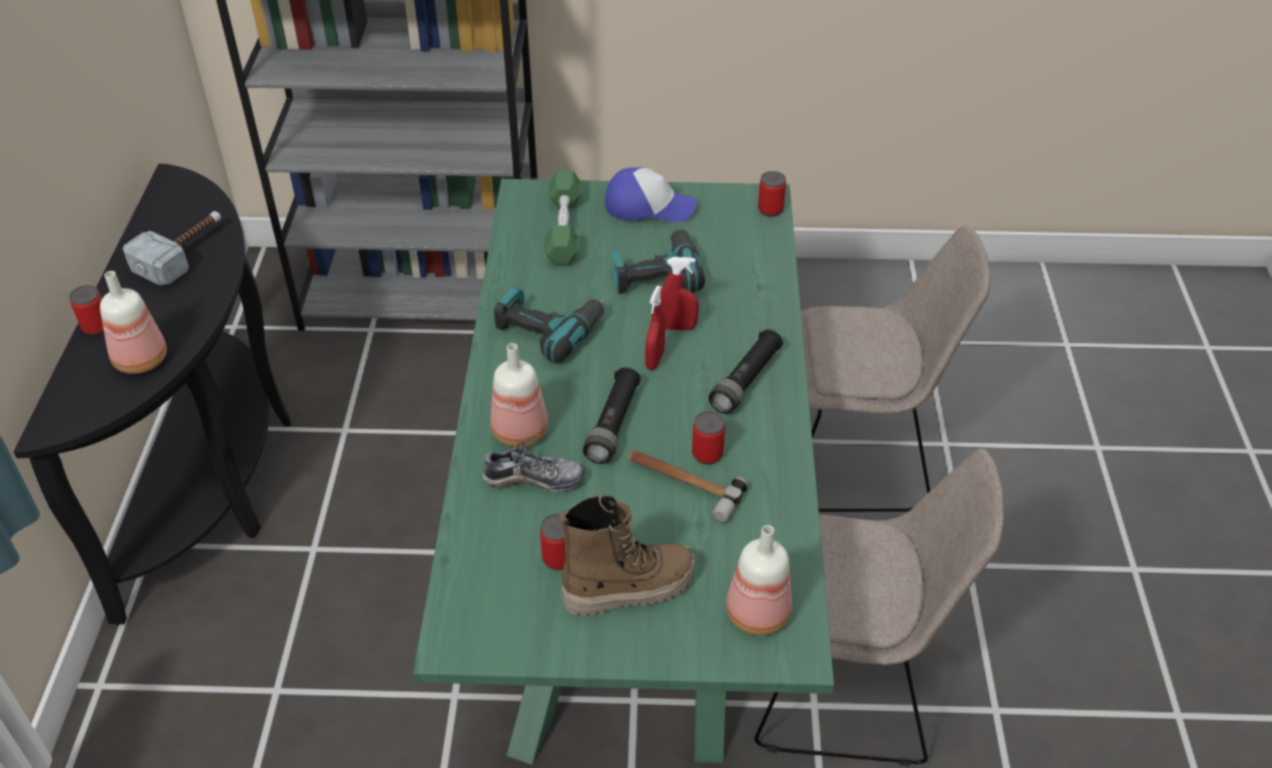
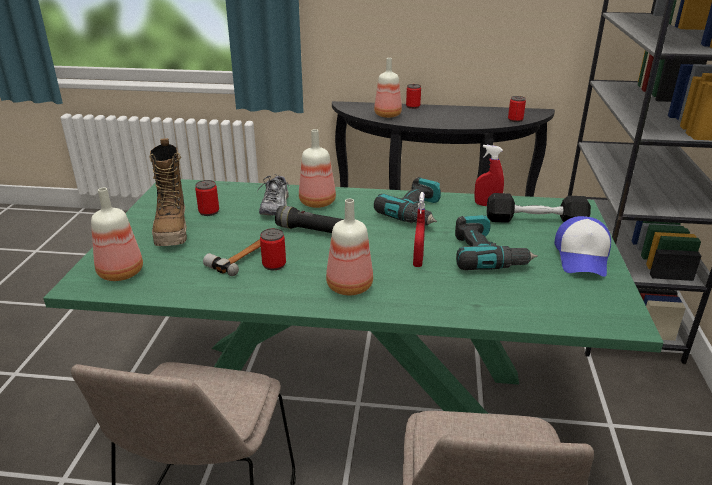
camera: 95 degrees right, 15 degrees down
hammer [123,211,221,286] -> none
green dumbbell [544,170,582,264] -> black dumbbell [487,193,591,223]
red spray bottle [645,286,665,370] -> red spray bottle moved to [474,145,504,206]
black flashlight [709,329,783,414] -> bottle [326,199,373,295]
can [758,171,786,217] -> can moved to [508,96,526,122]

